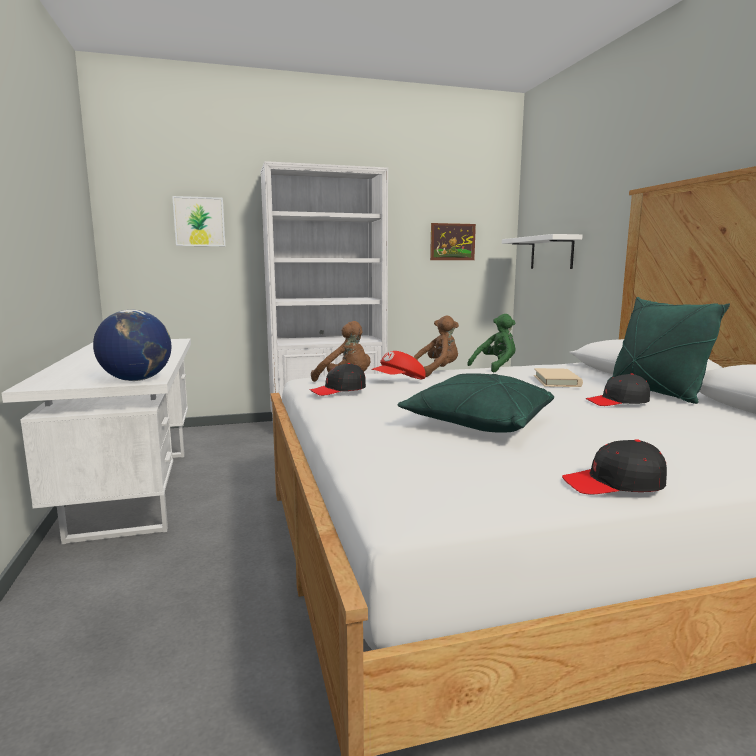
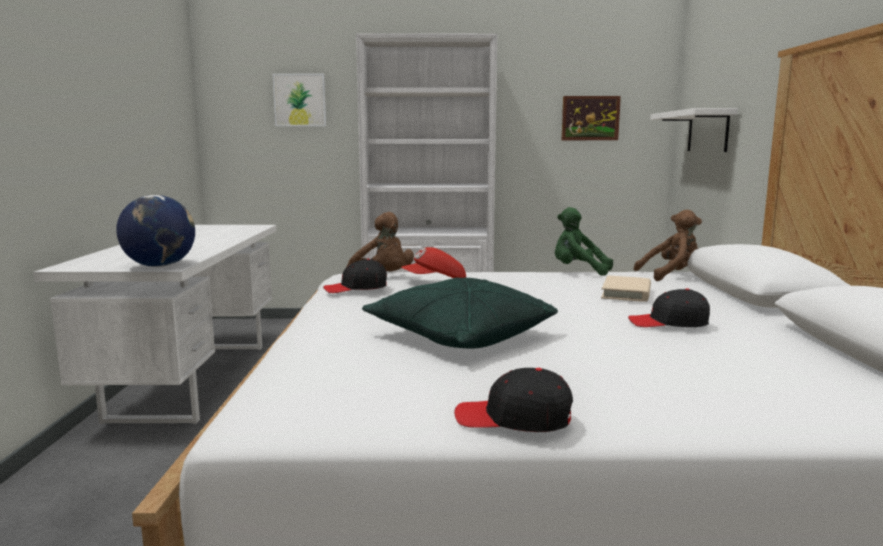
camera: 15 degrees right, 0 degrees up
brown plush toy [414,316,459,377] -> brown plush toy moved to [634,210,702,281]
green plush toy [467,314,515,373] -> green plush toy turned 135 degrees counterclockwise [555,207,613,276]
green pillow [607,297,730,404] -> none

